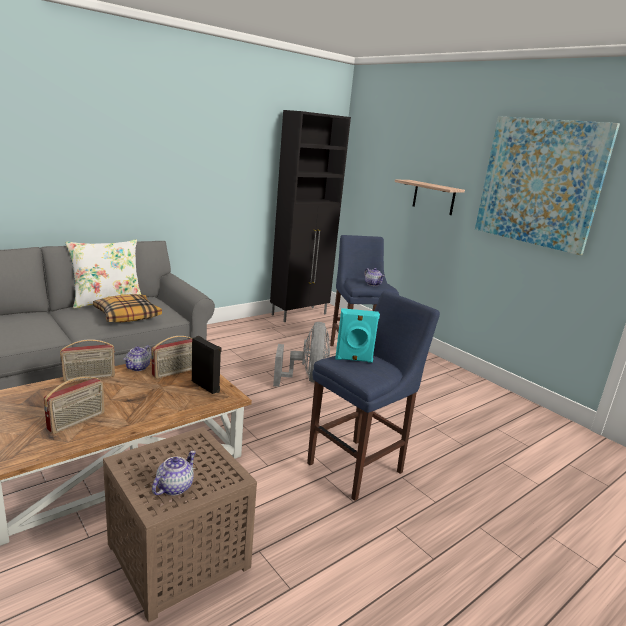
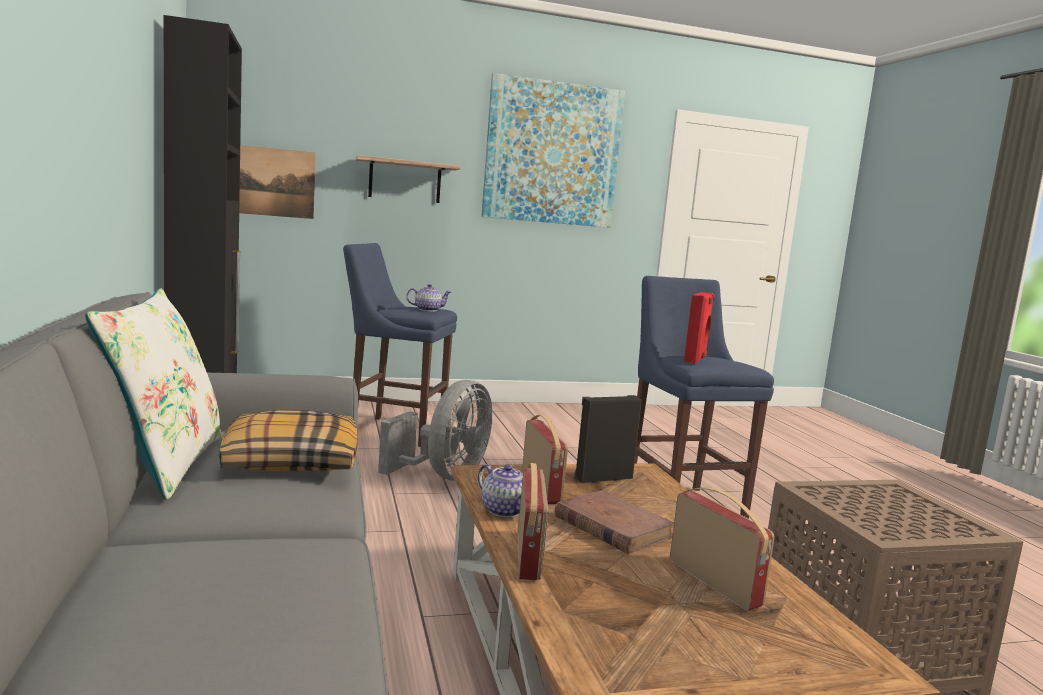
camera: 65 degrees left, 10 degrees down
teapot [152,451,196,496] -> none
grey fan [273,322,330,387] -> grey fan turned 90 degrees clockwise [378,380,492,481]
turquoise speaker [335,308,380,363] -> red speaker [684,292,714,364]
none -> picture [239,145,316,219]
none -> brown book [555,490,674,554]

